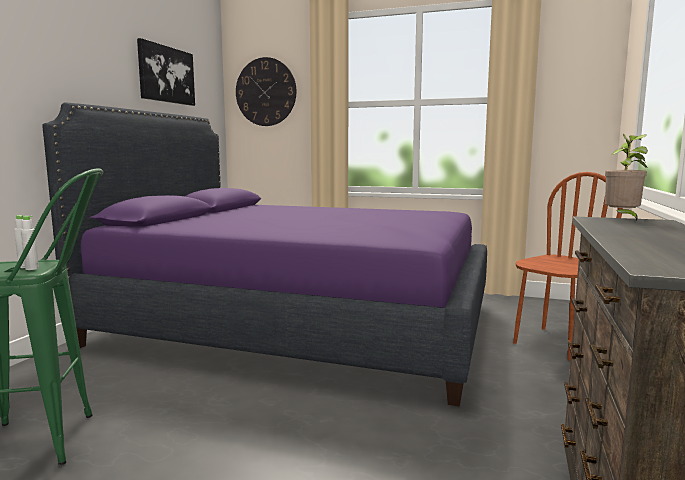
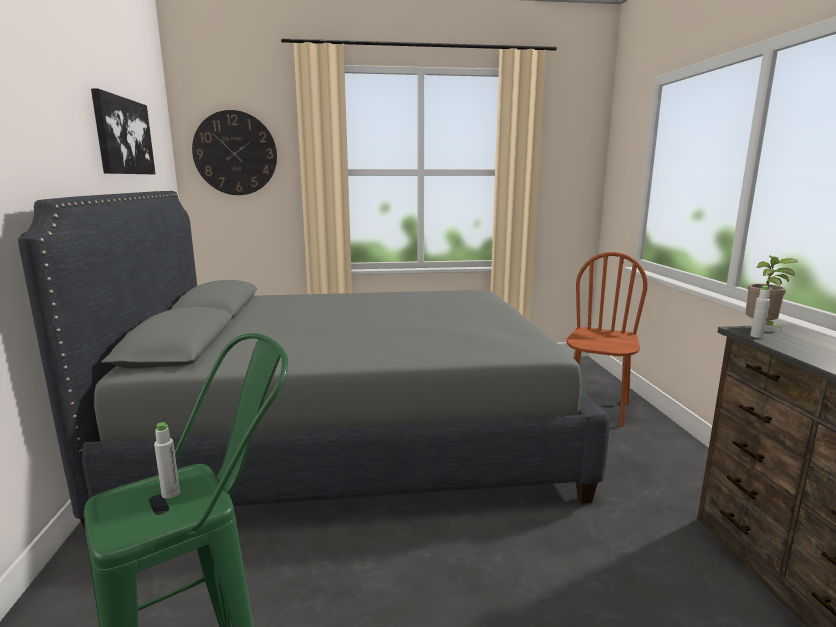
camera: 25 degrees left, 5 degrees up
white bottle [21,216,39,270] -> white bottle moved to [750,285,770,338]
purple bed [42,102,487,406] -> grey bed [18,191,609,530]

